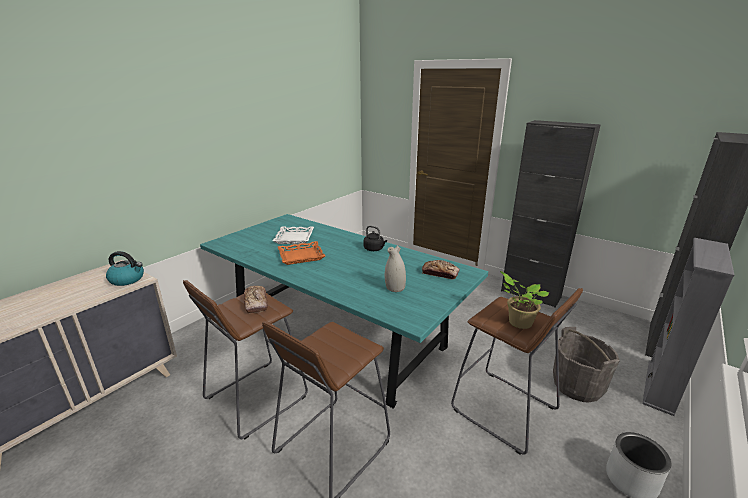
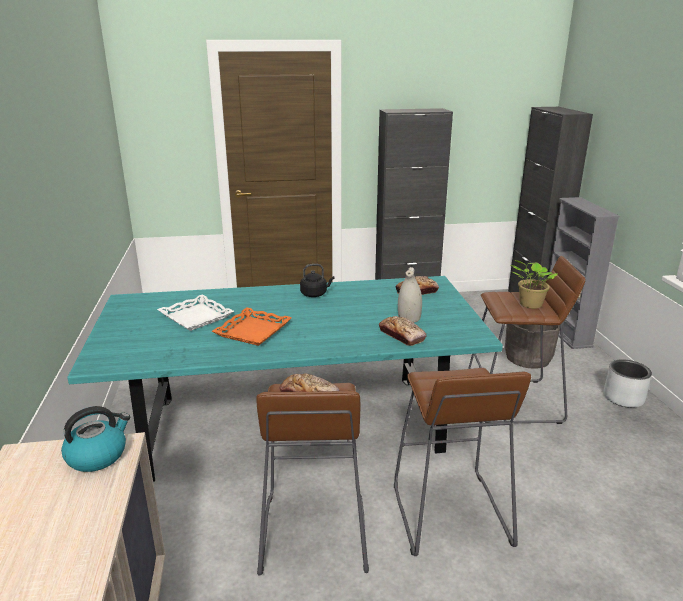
camera: 45 degrees left, 0 degrees up
none -> bread [379,316,427,346]

